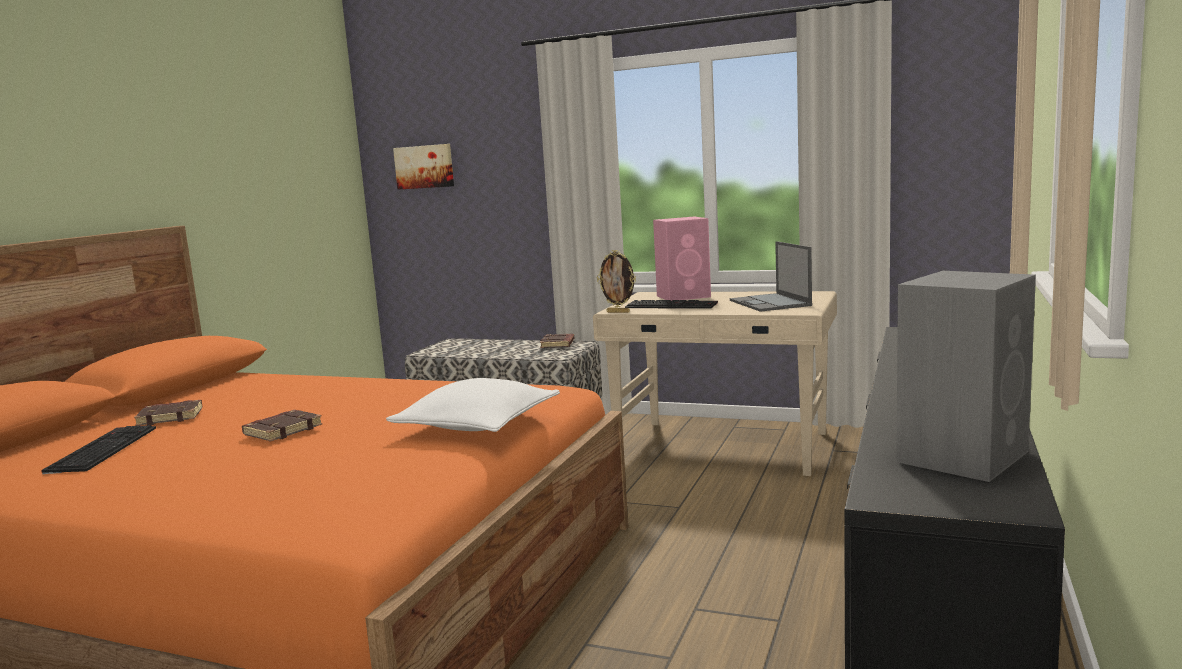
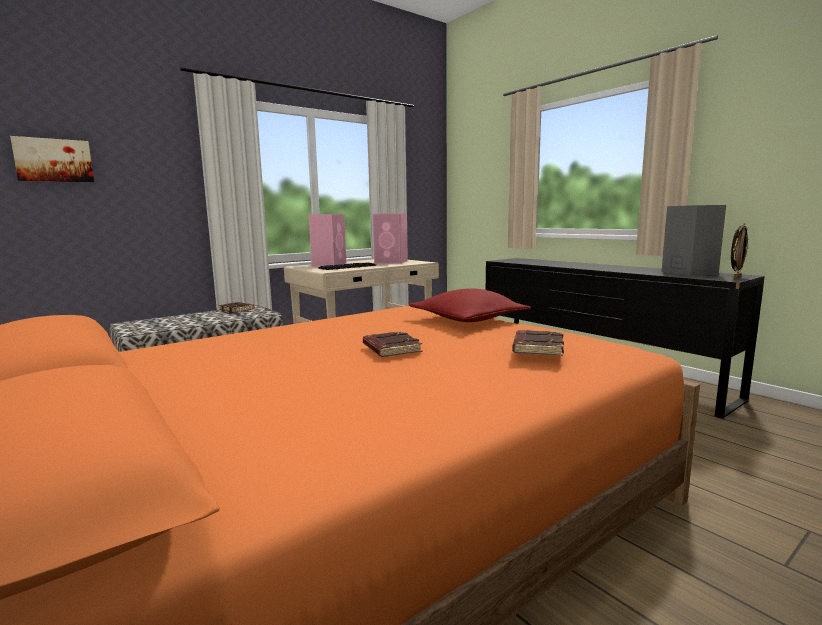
camera: 60 degrees left, 0 degrees up
keyboard [41,425,156,474] -> none
brown book [134,400,202,426] -> brown book moved to [512,330,564,356]
white pillow [386,378,560,432] -> red pillow [409,288,531,322]
picture frame [597,250,636,313] -> picture frame moved to [731,223,748,279]
laptop [730,241,812,312] -> pink speaker [373,213,408,264]

